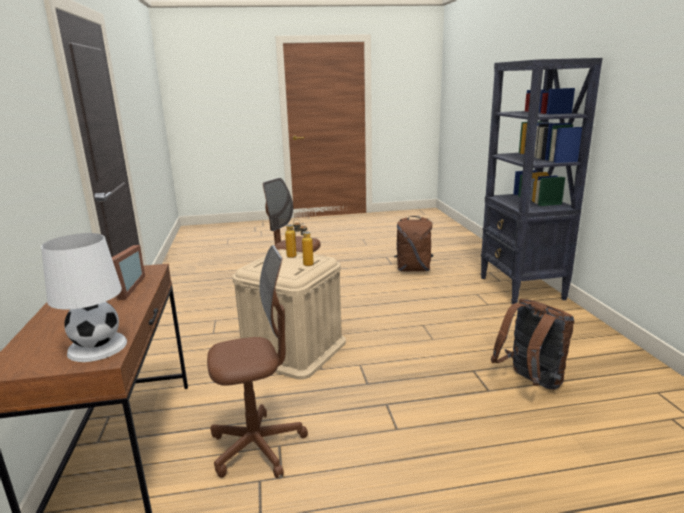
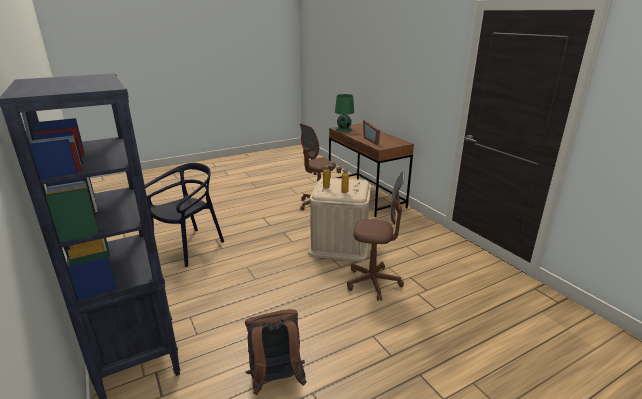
camera: 160 degrees right, 5 degrees up
white table lamp [41,233,127,362] -> green table lamp [335,94,354,132]
brown backpack [491,299,574,390] -> black chair [145,163,224,267]

